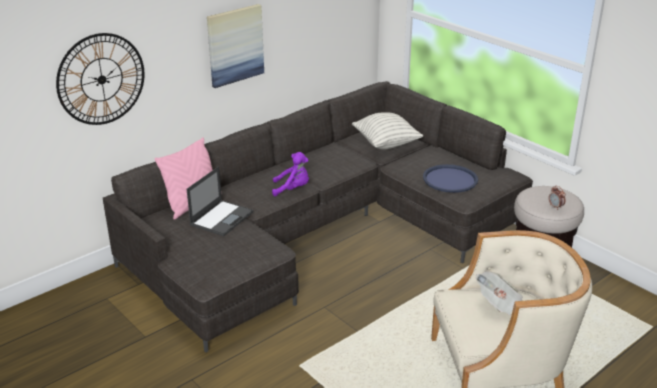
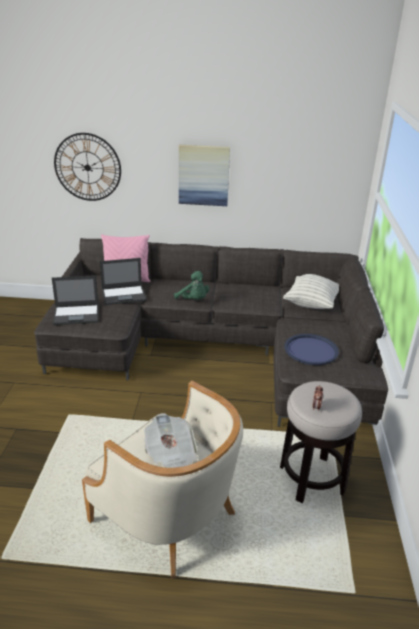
camera: 45 degrees right, 0 degrees up
purple plush toy [272,152,309,196] -> green plush toy [174,271,209,300]
none -> laptop [52,276,99,325]

